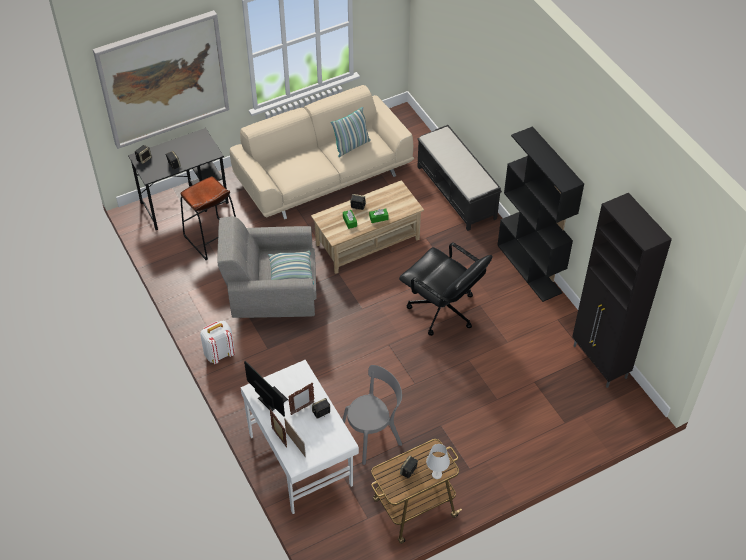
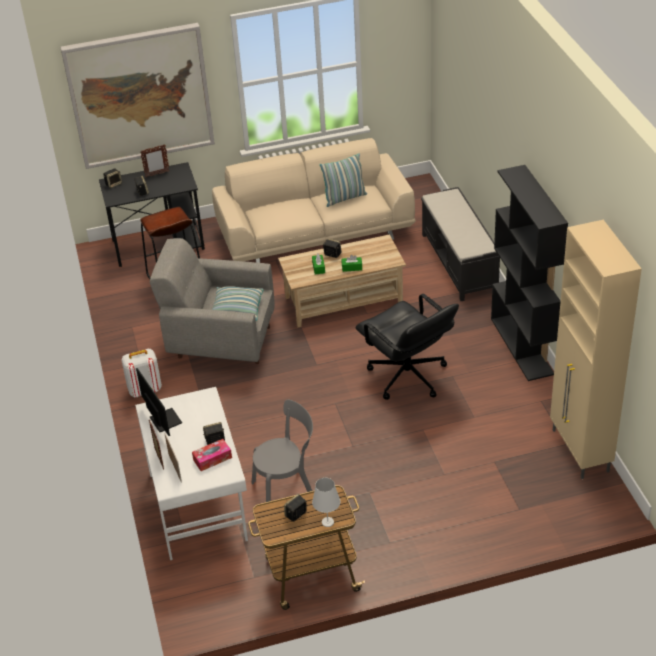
camera: 15 degrees right, 10 degrees down
picture frame [288,383,315,415] -> picture frame moved to [140,144,170,177]
black cabinet [572,193,672,388] -> beige cabinet [550,220,642,479]
none -> tissue box [192,439,232,471]

